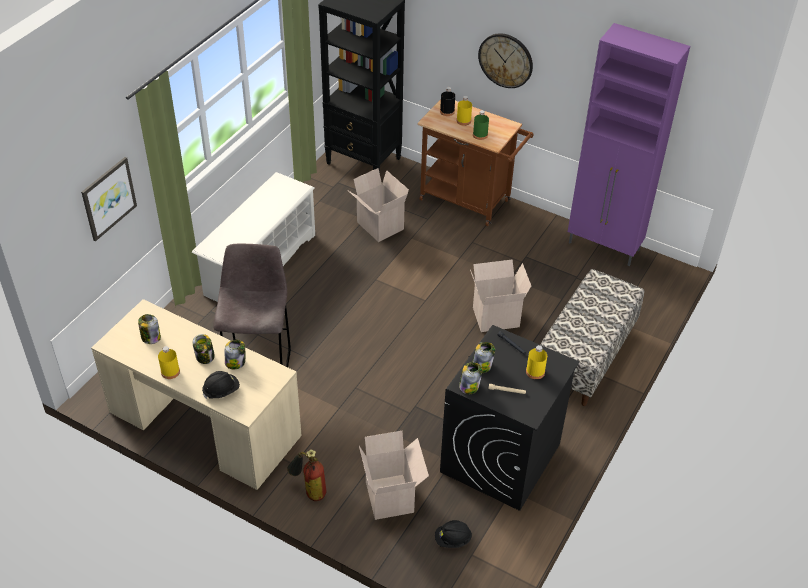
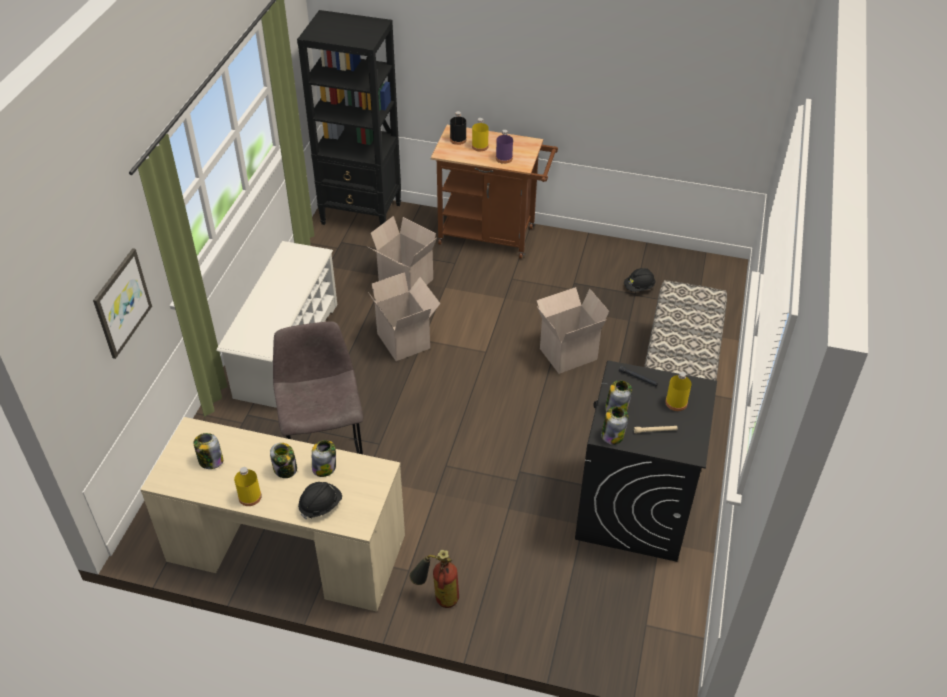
camera: 15 degrees left, 0 degrees up
cardboard box [359,431,429,520] -> cardboard box moved to [368,272,440,361]
black hard hat [435,520,472,548] -> black hard hat moved to [624,268,656,292]
green bottle [473,110,489,140] -> purple bottle [496,130,513,164]
wall clock [478,33,533,88] -> none
purple cabinet [568,23,690,266] -> none

